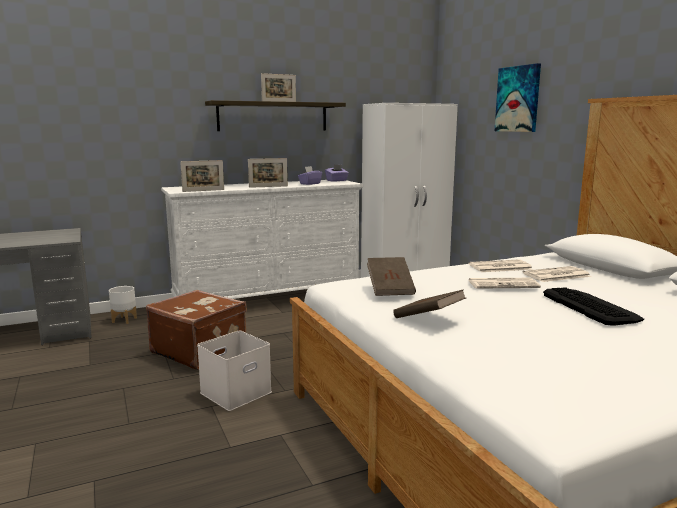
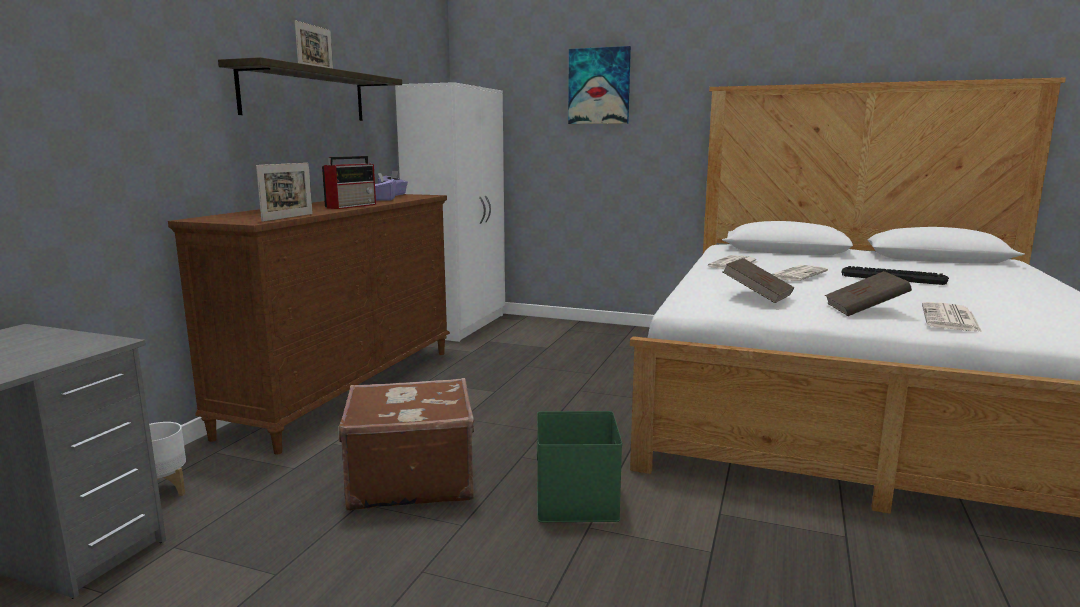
camera: 45 degrees left, 0 degrees up
white dresser [161,180,363,299] -> brown dresser [168,194,450,455]
white storage box [197,330,272,411] -> green storage box [537,411,622,522]
picture frame [248,158,288,188] -> radio [322,156,376,209]
newspaper [523,266,591,282] -> newspaper moved to [922,302,982,332]

